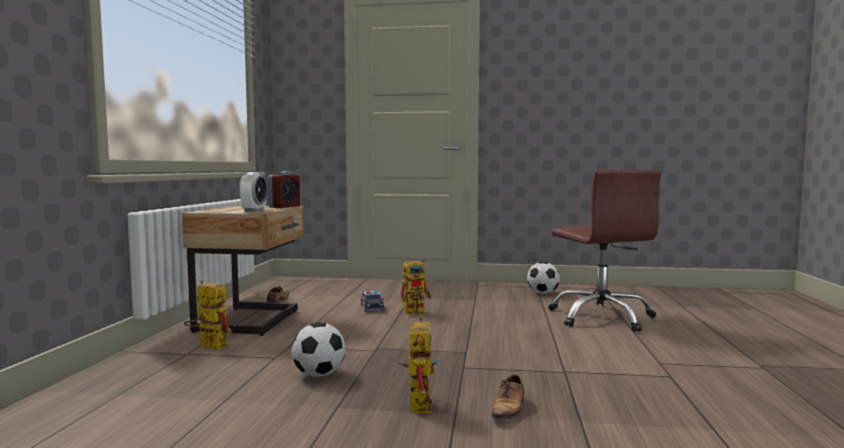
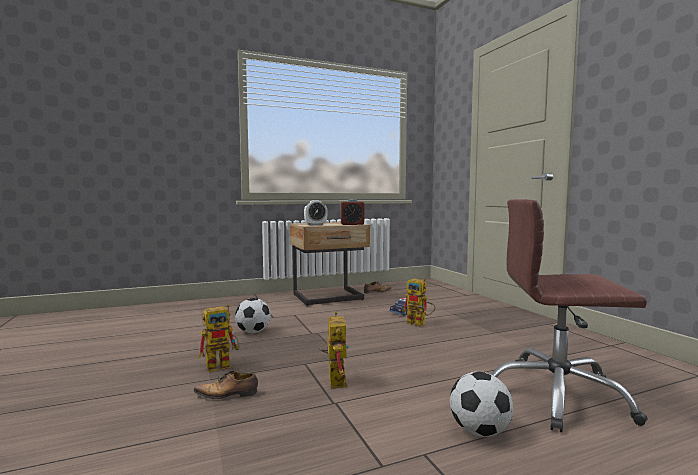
camera: 60 degrees right, 0 degrees up
toy robot [184,280,232,350] -> toy robot moved to [318,312,349,388]
football [527,262,560,294] -> football moved to [450,372,513,437]
brown office chair [548,169,662,332] -> brown office chair turned 60 degrees clockwise [491,199,648,432]

